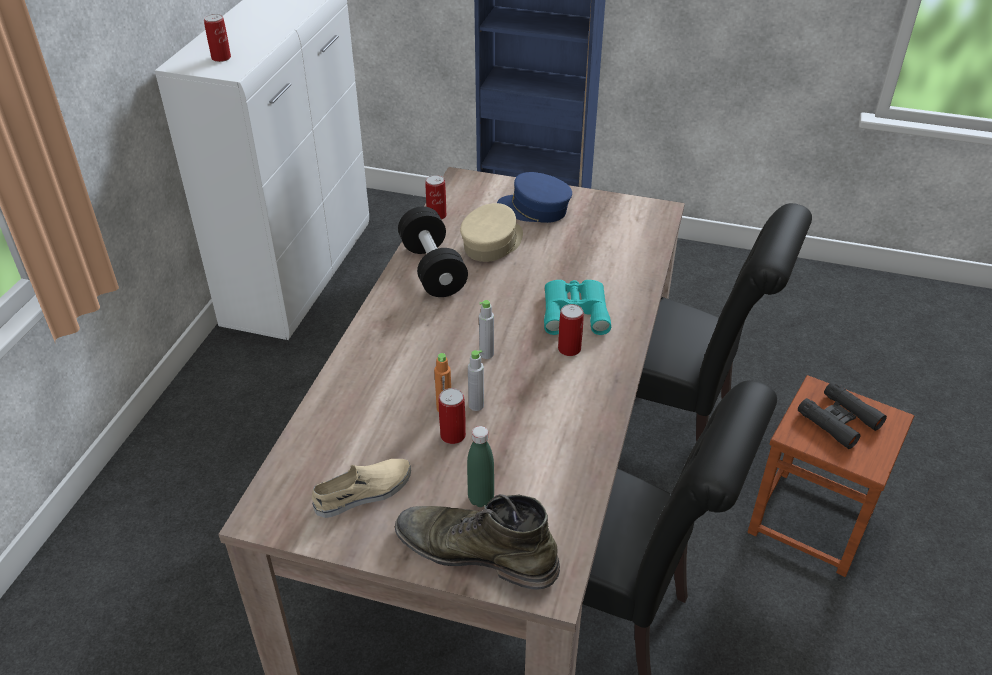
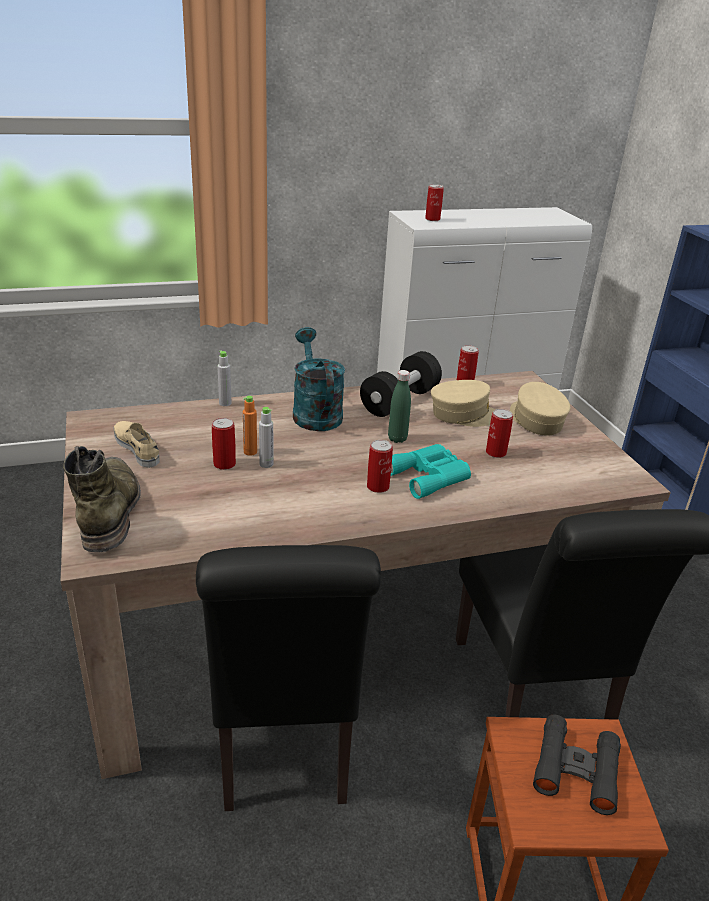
camera: 55 degrees right, 10 degrees down
beige shoe [312,459,411,518] -> beige shoe turned 150 degrees counterclockwise [114,421,160,468]
green bottle [467,426,494,507] -> green bottle moved to [388,370,411,443]
grey bottle [479,300,494,359] -> grey bottle moved to [217,350,231,406]
blue cap [497,172,572,223] -> beige cap [510,382,570,436]
none -> turquoise watering can [293,327,345,431]
none -> can [486,409,513,458]

